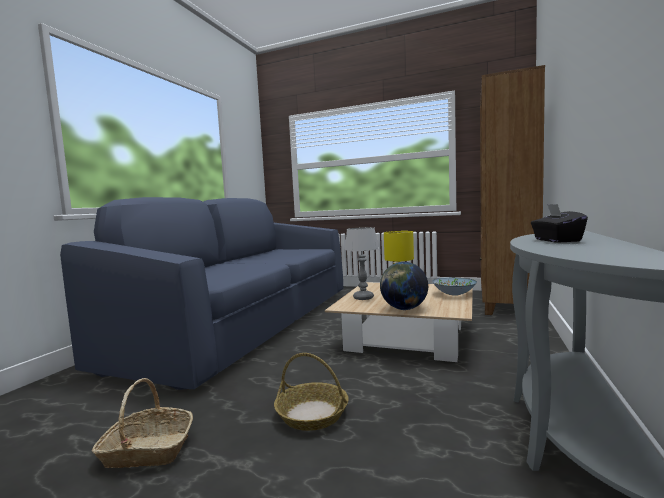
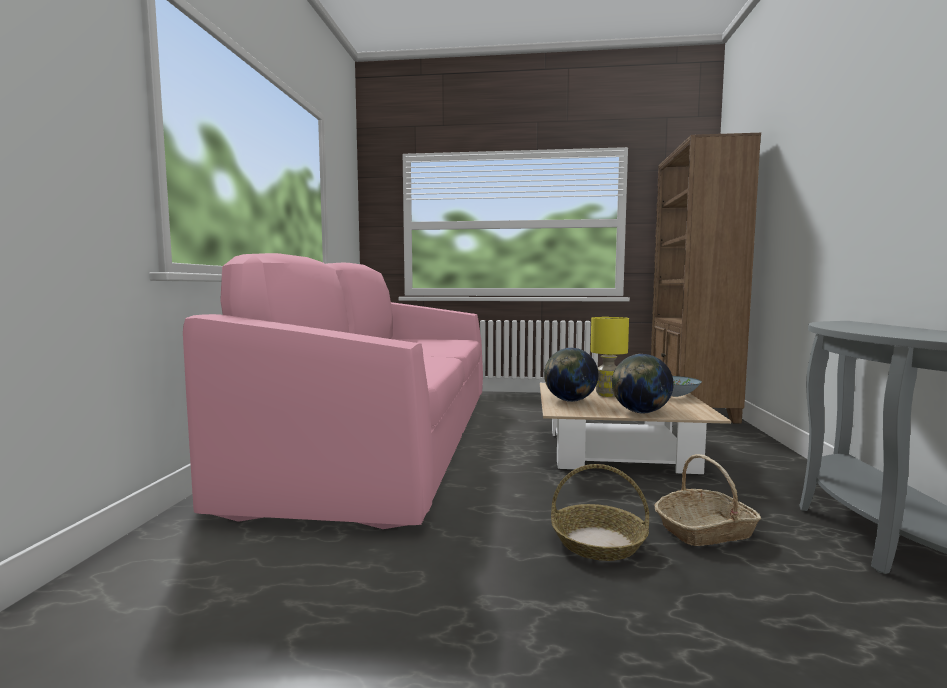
camera: 15 degrees left, 0 degrees up
blue sofa [60,197,344,390] -> pink sofa [183,253,483,529]
basket [92,378,193,468] -> basket moved to [654,454,761,546]
table lamp [344,227,379,300] -> globe [544,348,598,402]
black tissue box [531,204,588,243] -> none

